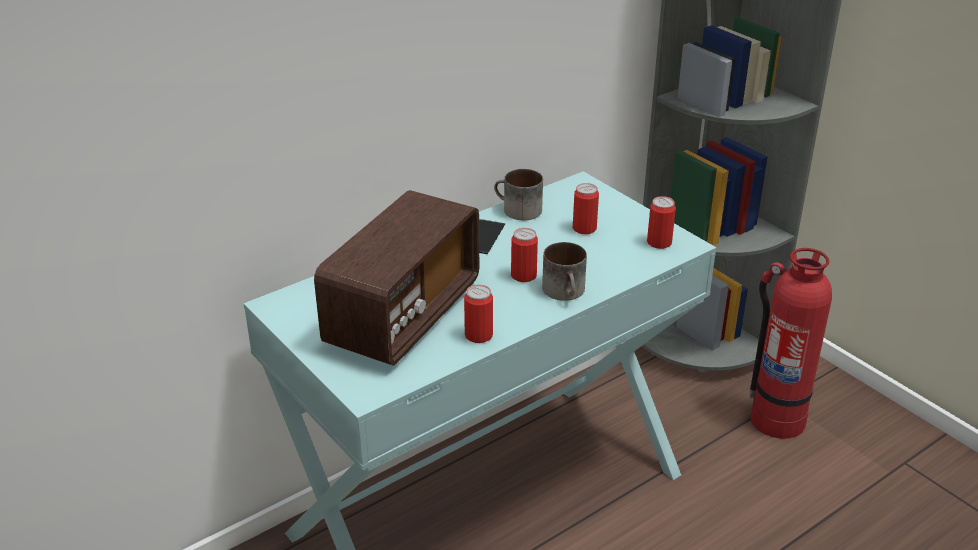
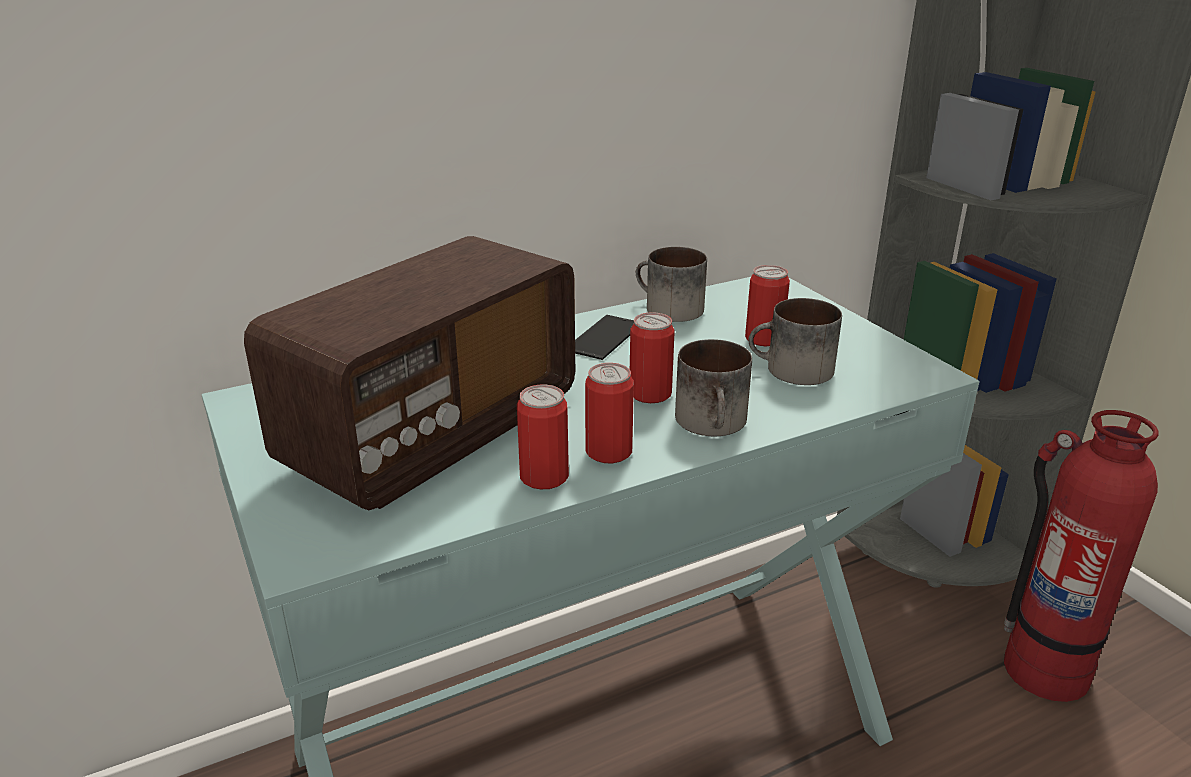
camera: 10 degrees right, 5 degrees down
can [647,196,676,249] -> can moved to [585,363,634,463]
none -> mug [748,298,842,385]

